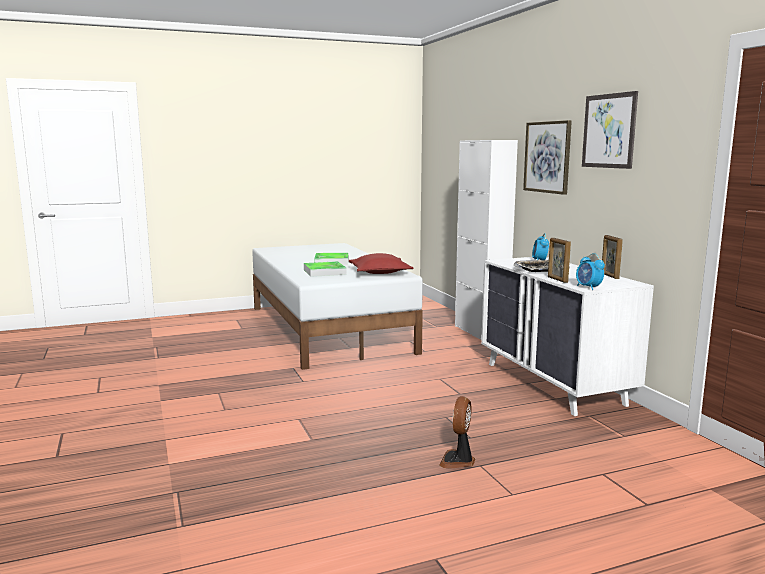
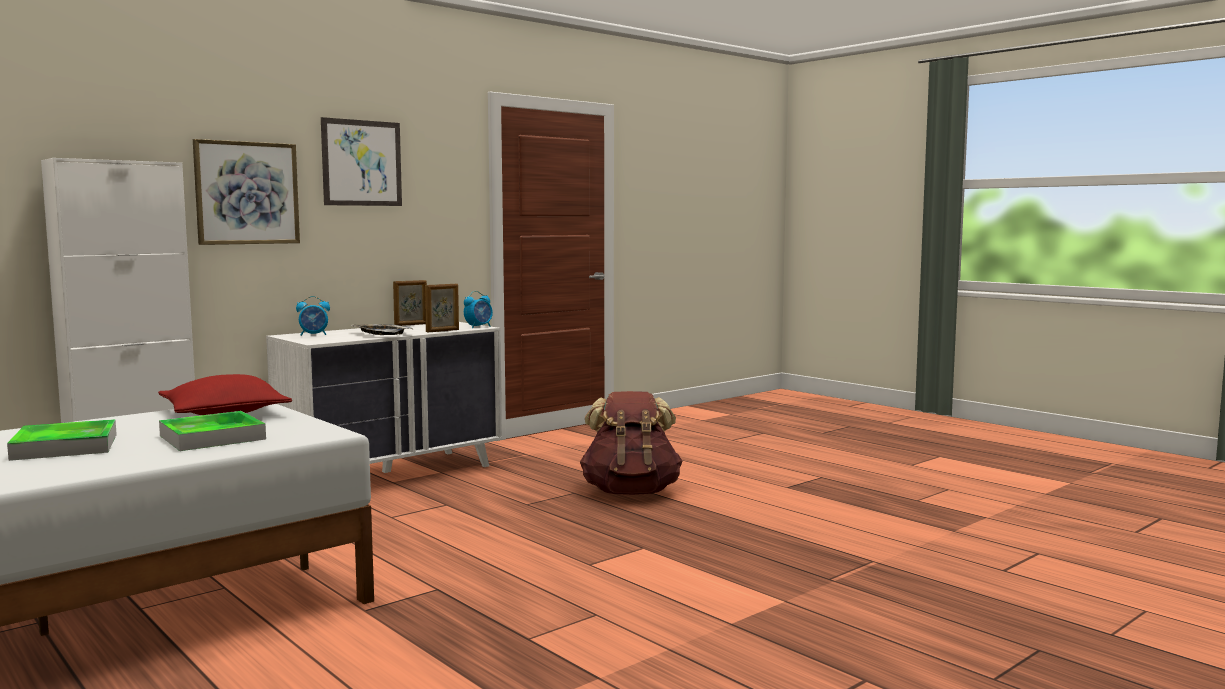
camera: 110 degrees left, 5 degrees down
fan [439,396,476,469] -> brown backpack [580,391,682,495]

